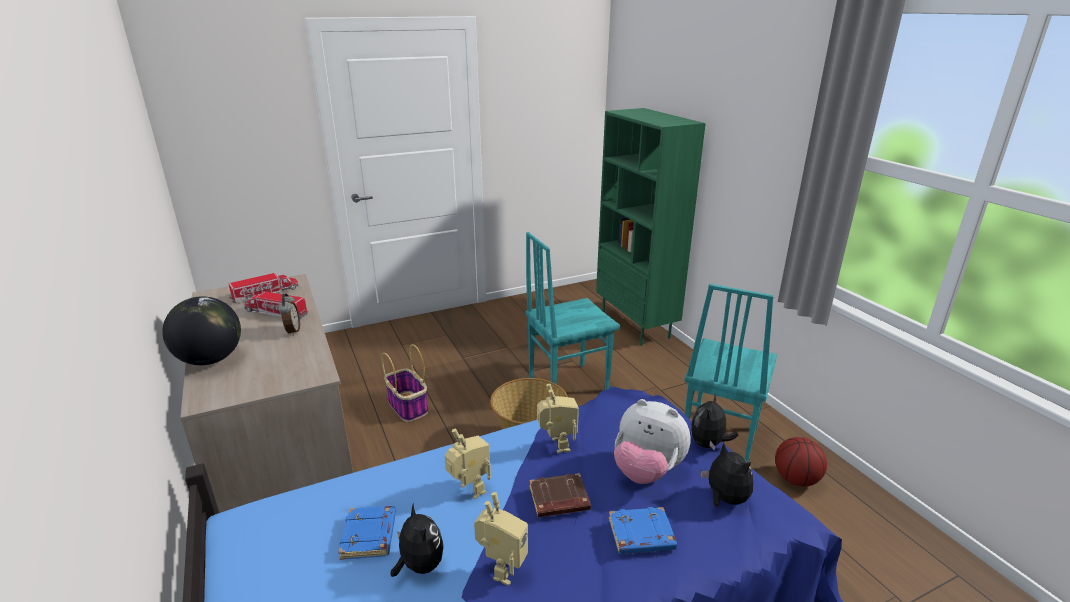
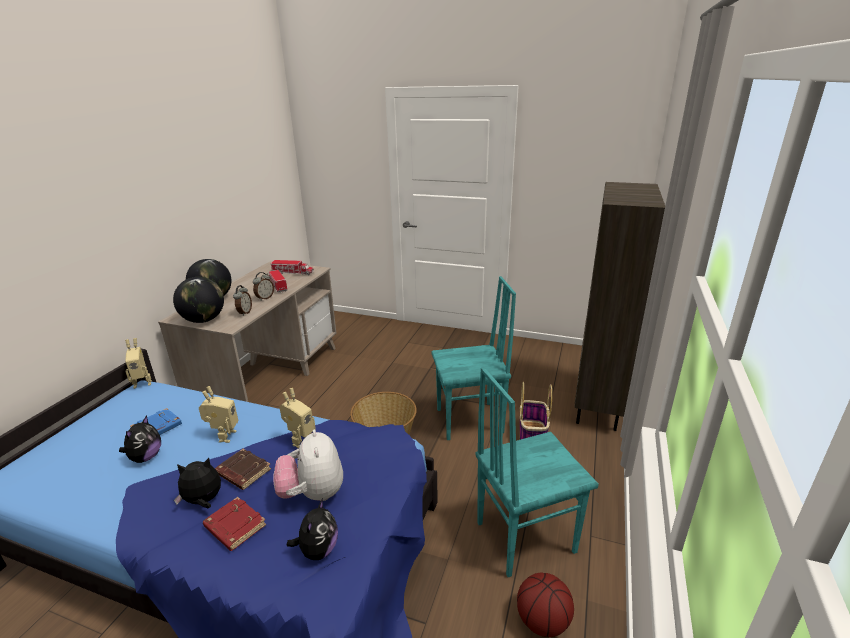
camera: 45 degrees right, 0 degrees up
basket [382,344,428,422] -> basket moved to [520,382,552,440]
toy robot [474,492,528,586] -> toy robot moved to [125,338,152,389]
turquoise chair [526,232,620,390] -> turquoise chair turned 150 degrees clockwise [432,276,516,440]
green bookcase [596,108,706,346] -> brown bookcase [575,182,665,431]
blue book [608,507,677,554] -> red book [203,497,266,551]
plush toy [691,394,738,451] -> plush toy moved to [174,458,221,508]
none -> globe [173,277,224,323]
none -> alarm clock [233,285,252,316]

